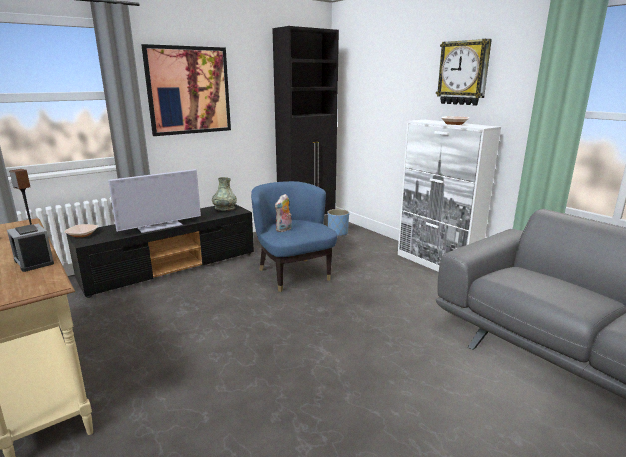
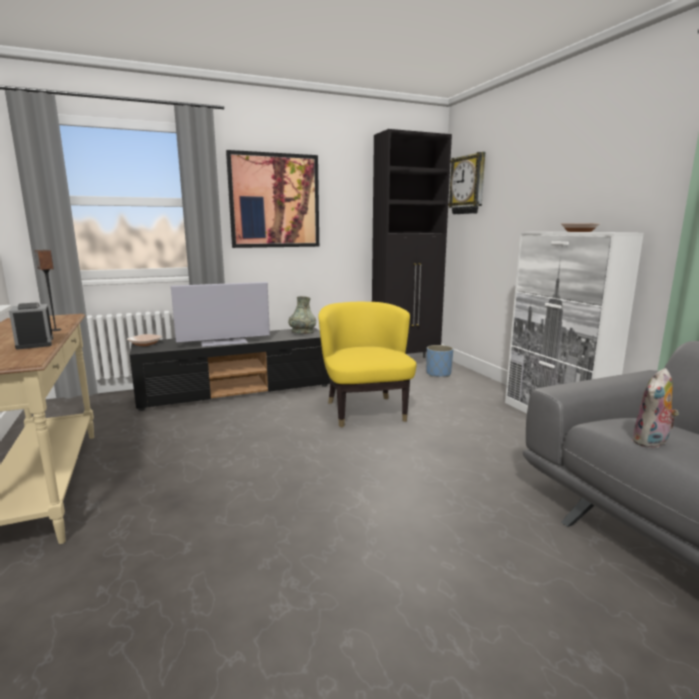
camera: 15 degrees right, 5 degrees down
blue armchair [251,181,337,292] -> yellow armchair [318,302,417,427]
plush toy [275,194,292,232] -> plush toy moved to [631,368,679,449]
wall clock [436,39,492,106] -> wall clock moved to [448,152,485,214]

